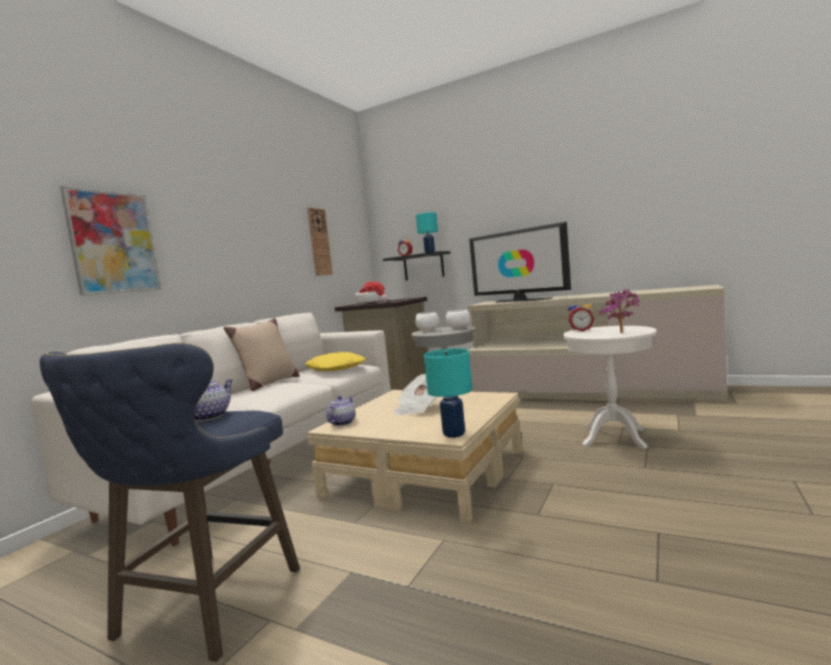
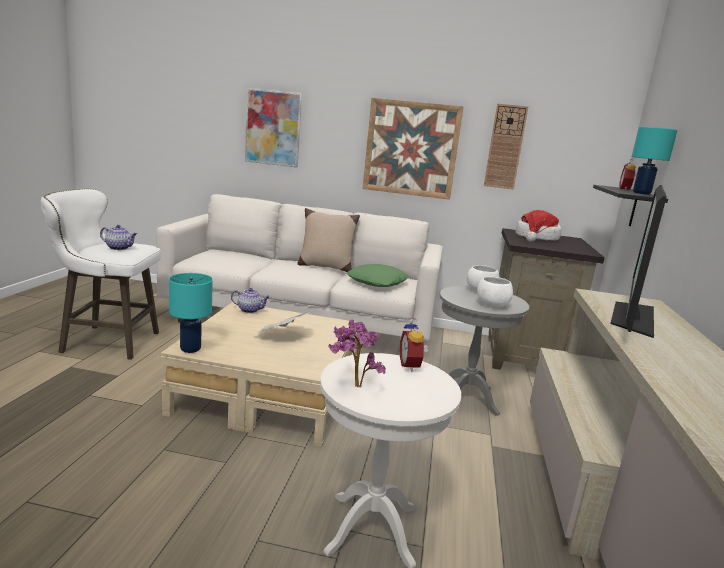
camera: 70 degrees right, 10 degrees up
blue stool [40,343,300,662] -> white stool [41,189,161,360]
yellow pillow [305,352,365,371] -> green pillow [347,264,409,287]
none -> picture [363,98,464,200]

